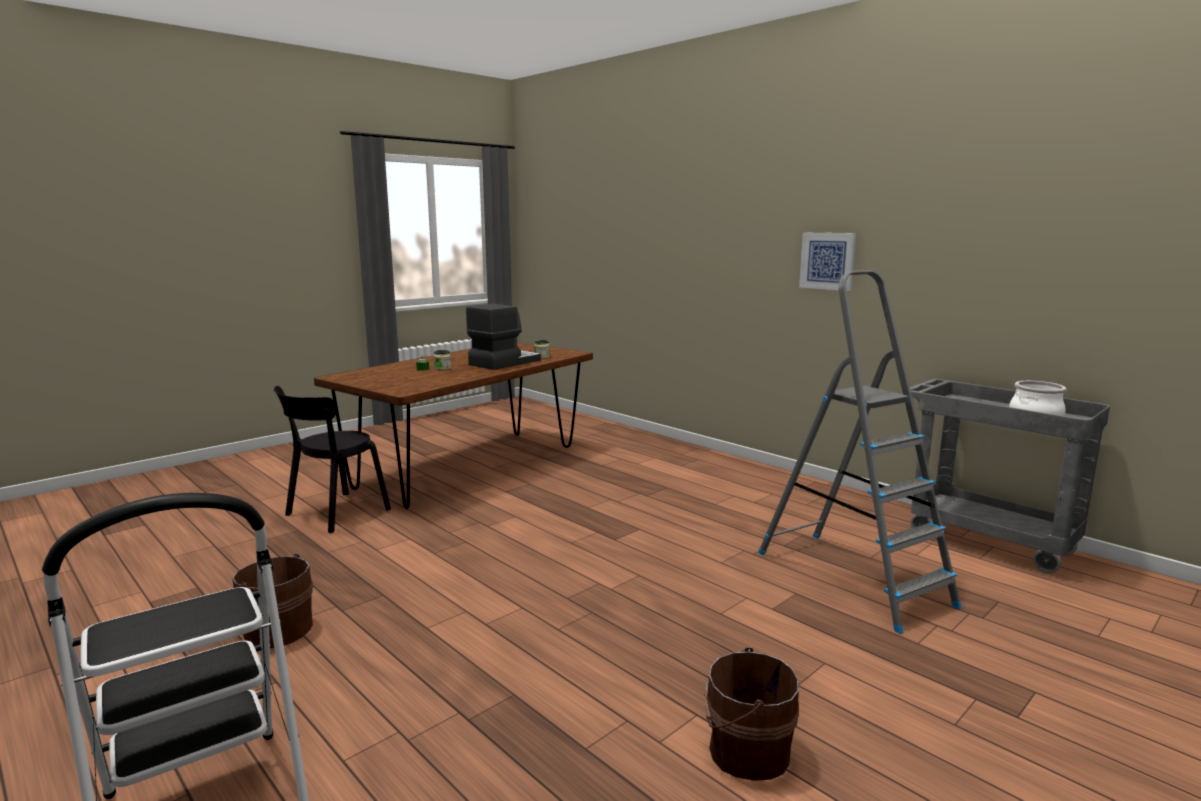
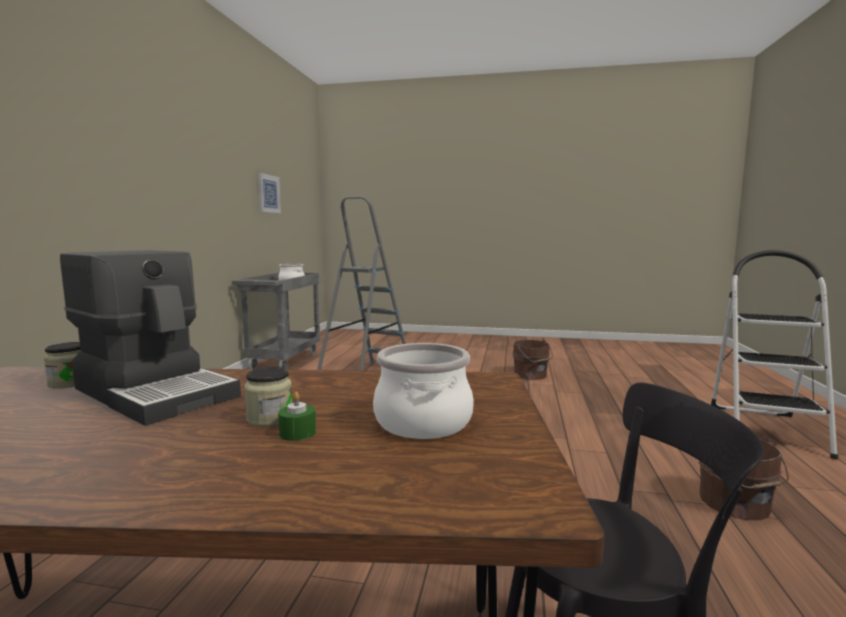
camera: 125 degrees left, 5 degrees down
coffee machine [466,304,541,370] -> coffee machine turned 150 degrees counterclockwise [60,250,241,426]
picture [799,233,856,291] -> picture moved to [258,173,281,213]
none -> cooking pot [373,343,474,439]

